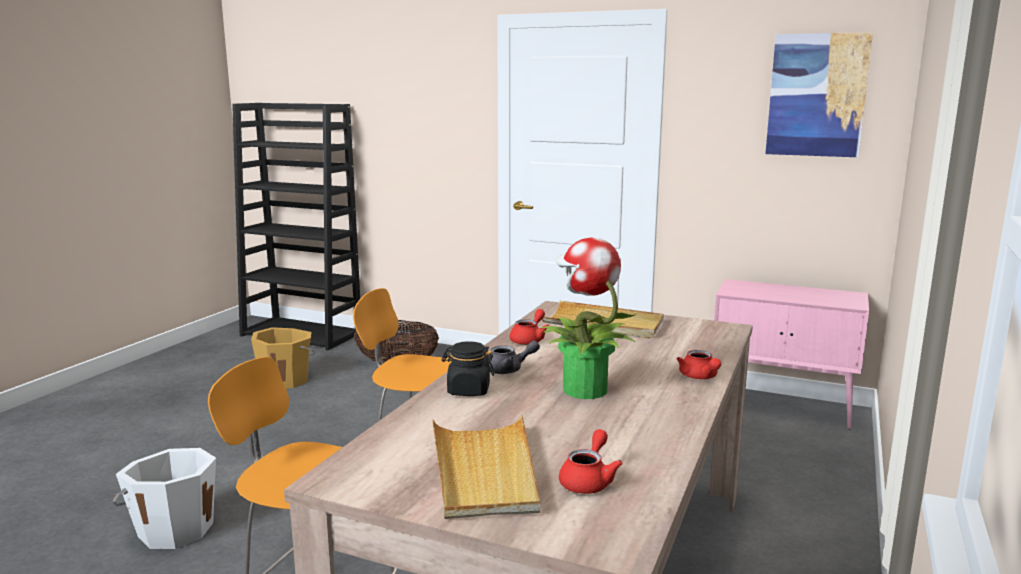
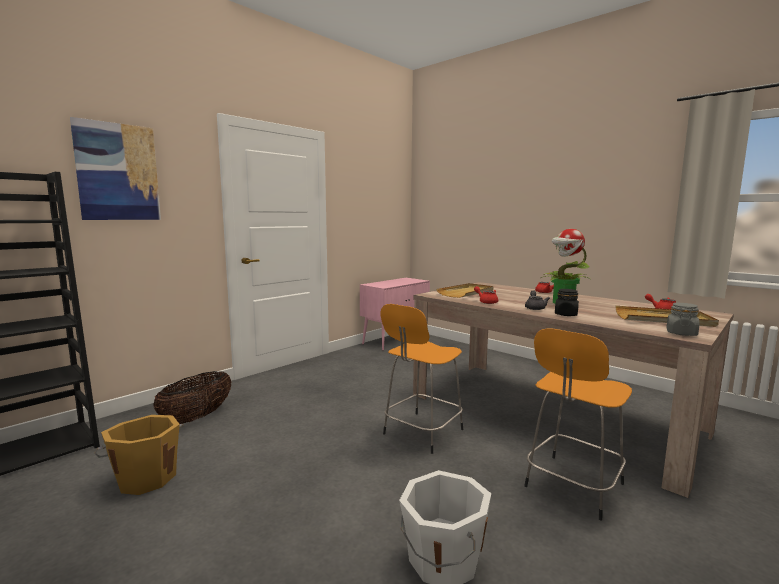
camera: 70 degrees left, 5 degrees down
picture [765,32,873,157] -> picture moved to [70,117,161,220]
none -> grey jar [666,303,699,336]

